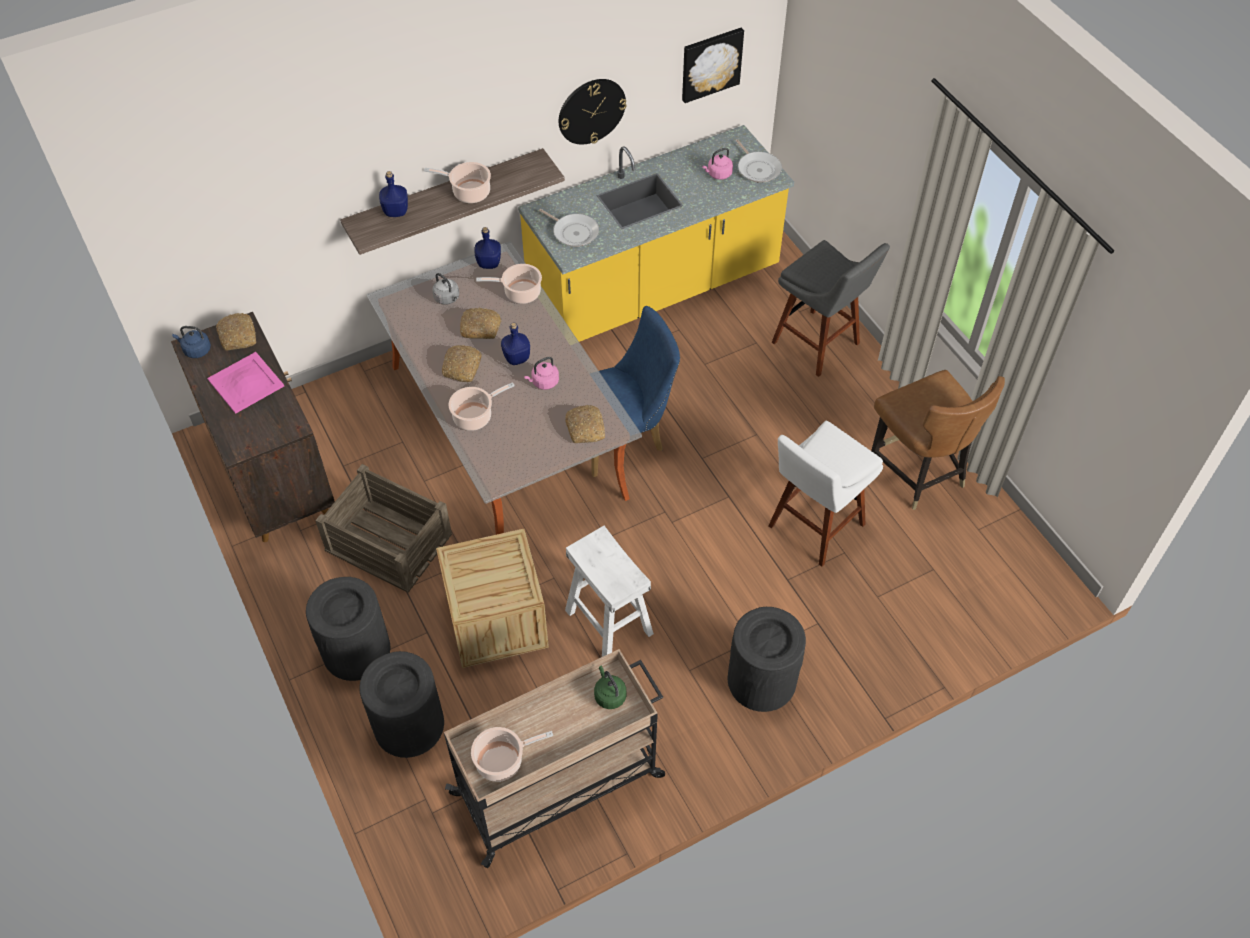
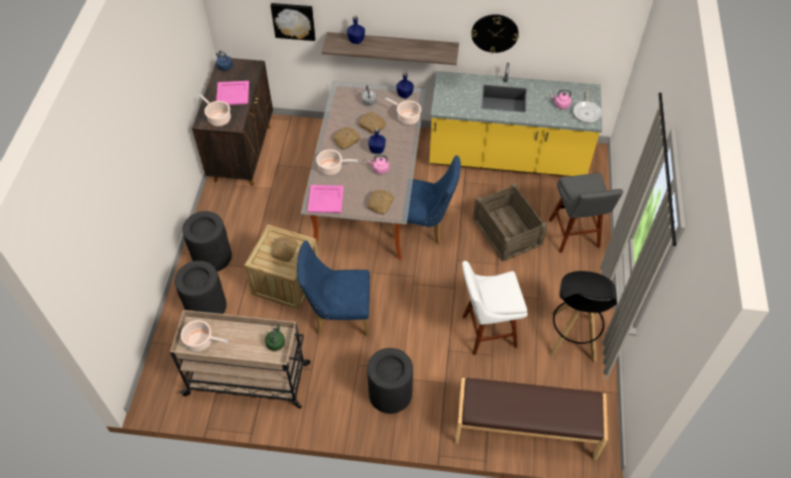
camera: 35 degrees right, 0 degrees up
bread [216,313,256,350] -> bread moved to [271,237,298,262]
crate [315,464,452,593] -> crate moved to [473,183,548,262]
cooking pot [424,162,491,203] -> cooking pot moved to [199,94,231,126]
frying pan [539,209,599,247] -> none
white stool [565,526,654,657] -> blue chair [297,240,370,336]
picture [682,28,744,103] -> picture moved to [271,3,316,41]
brown chair [871,370,1005,510] -> black stool [550,271,617,362]
none -> pink tray [308,185,344,213]
none -> brown bench [455,378,608,460]

